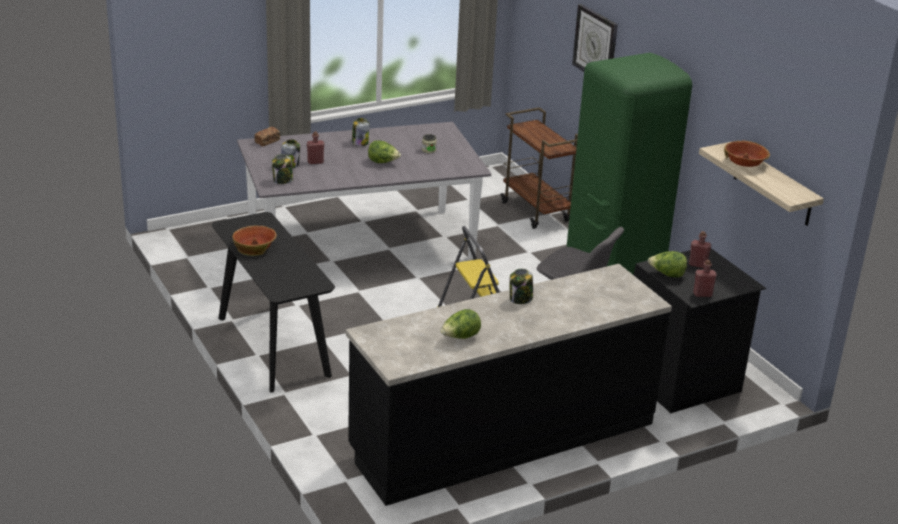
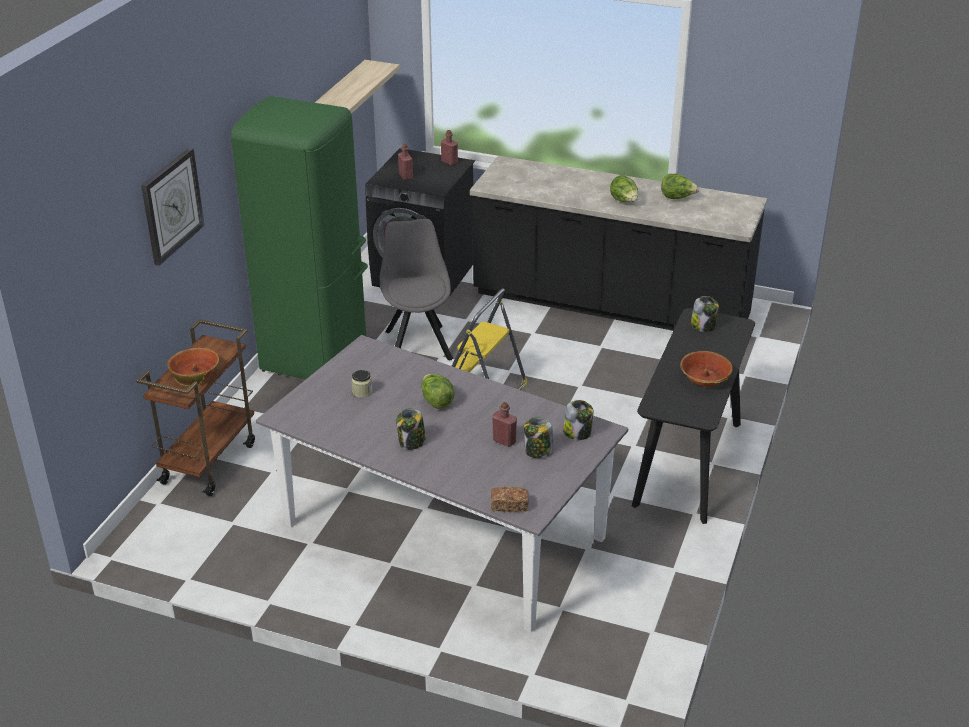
camera: 130 degrees left, 5 degrees up
jar [510,269,533,304] -> jar moved to [691,296,719,332]
lettuce [648,251,687,277] -> lettuce moved to [610,175,638,202]
bowl [724,141,770,167] -> bowl moved to [167,348,219,386]

